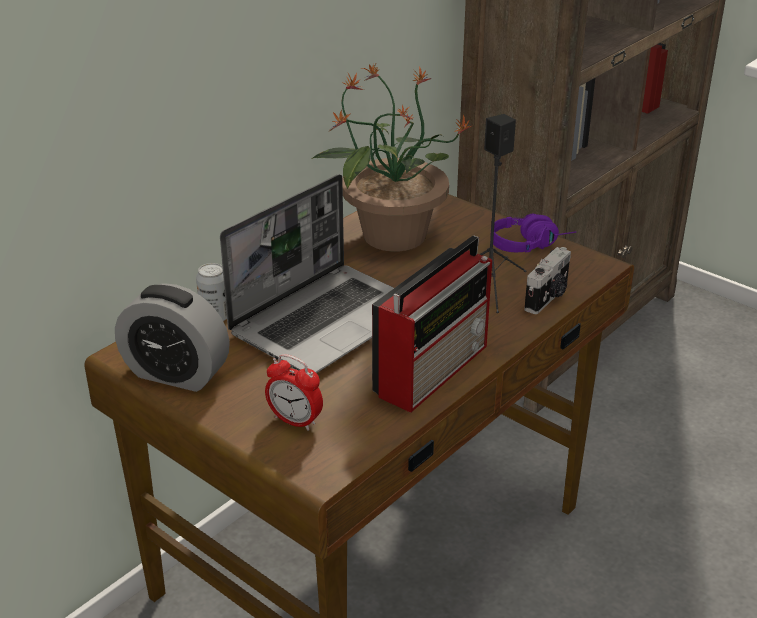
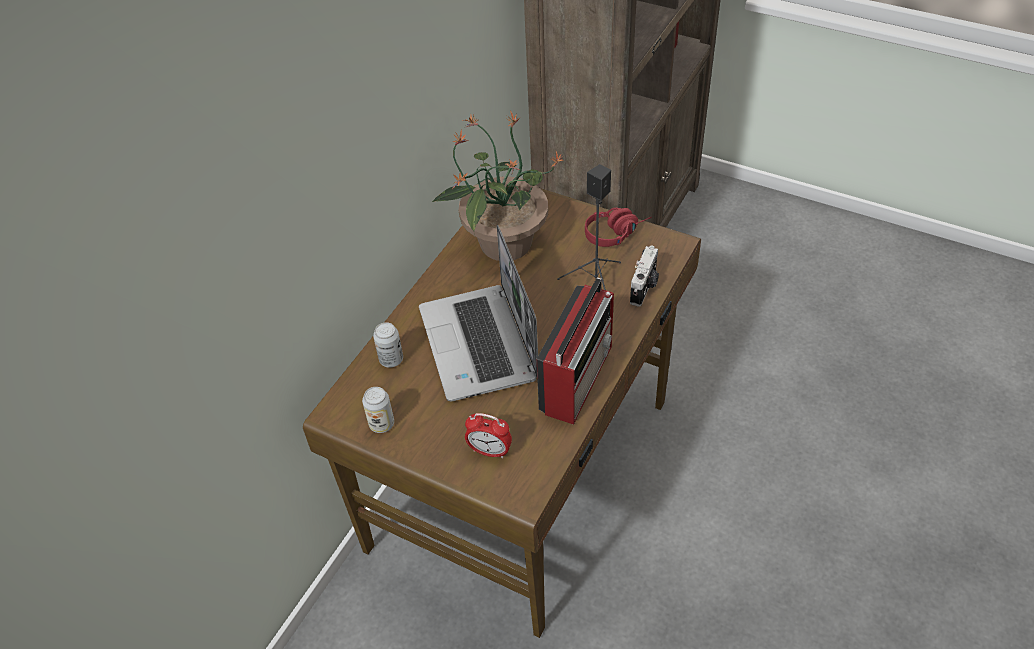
camera: 10 degrees left, 15 degrees up
alarm clock [115,283,230,392] -> can [362,387,394,433]
laptop [220,174,394,373] -> laptop turned 135 degrees clockwise [419,225,538,401]
purple headphones [490,214,576,252] -> red headphones [585,208,652,247]

